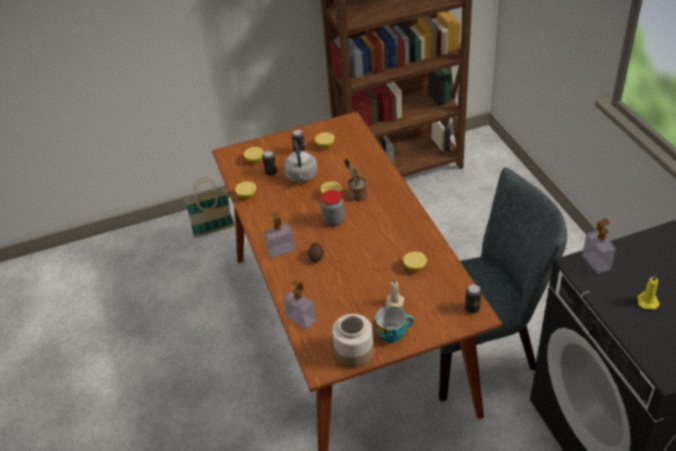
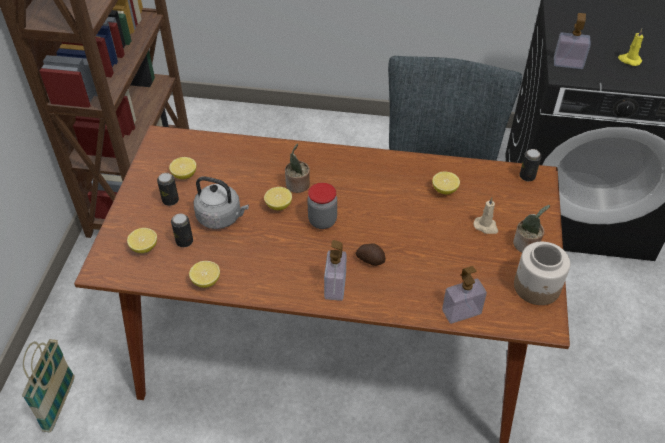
camera: 65 degrees left, 5 degrees up
cup [375,306,414,343] -> potted plant [513,205,550,252]

